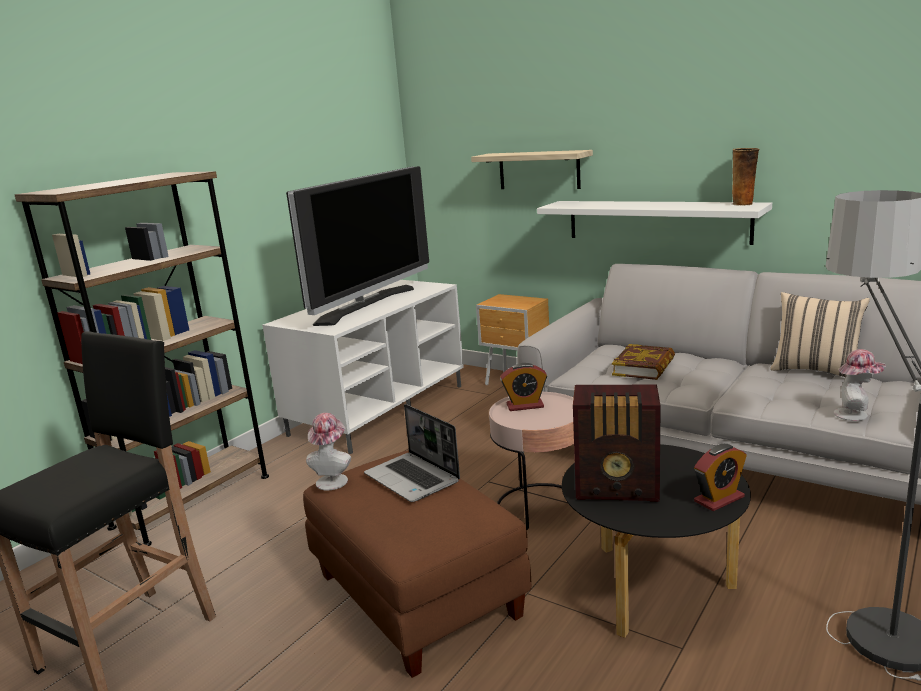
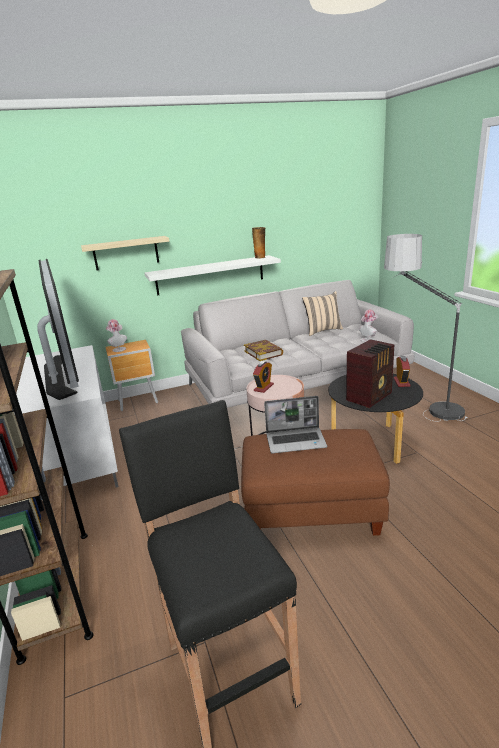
camera: 55 degrees left, 5 degrees up
hat [306,413,351,490] -> hat moved to [105,319,127,352]

